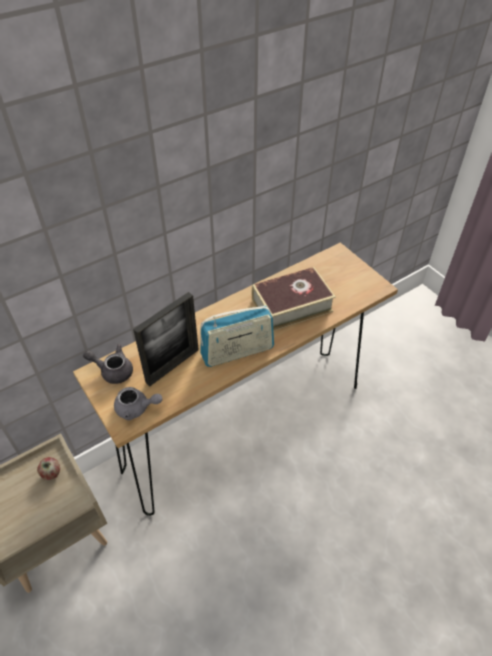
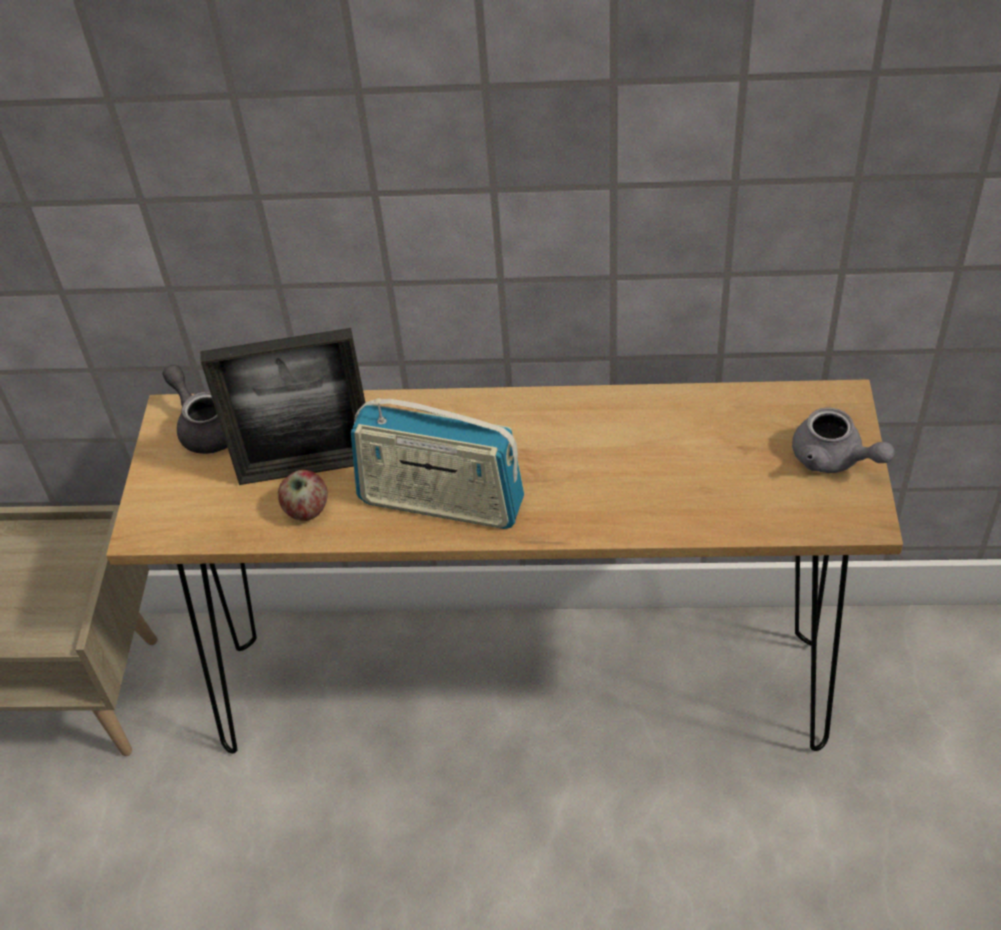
camera: 40 degrees right, 0 degrees up
apple [37,457,60,480] -> apple moved to [278,470,328,521]
grey teapot [114,387,162,420] -> grey teapot moved to [792,407,895,473]
book [252,267,336,331] -> none

